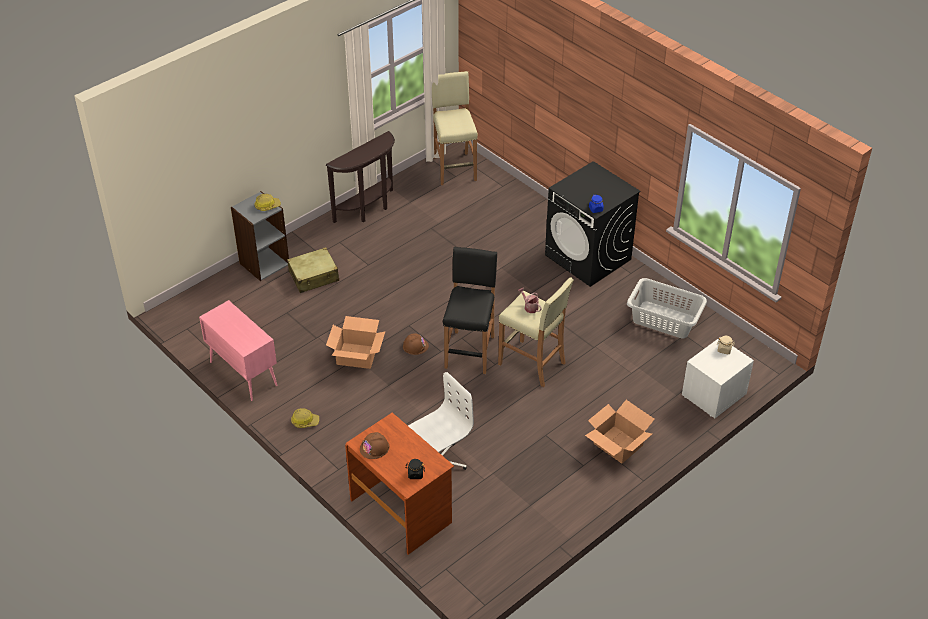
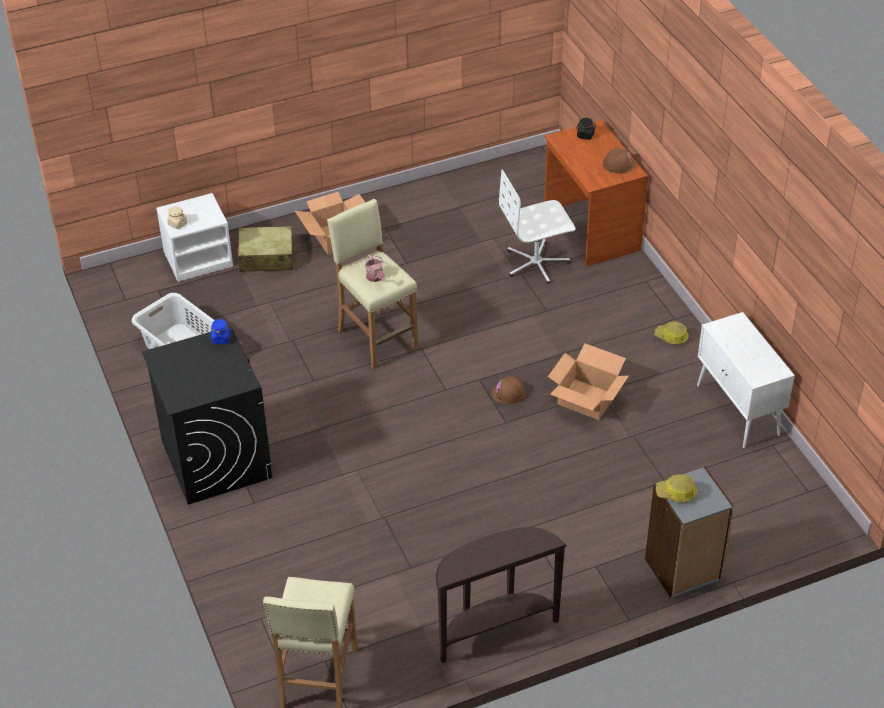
camera: 160 degrees left, 0 degrees up
pink cabinet [199,300,277,401] -> white cabinet [697,312,795,448]
beige suitcase [287,247,339,293] -> beige suitcase moved to [235,226,294,272]
black stool [443,247,497,374] -> none

